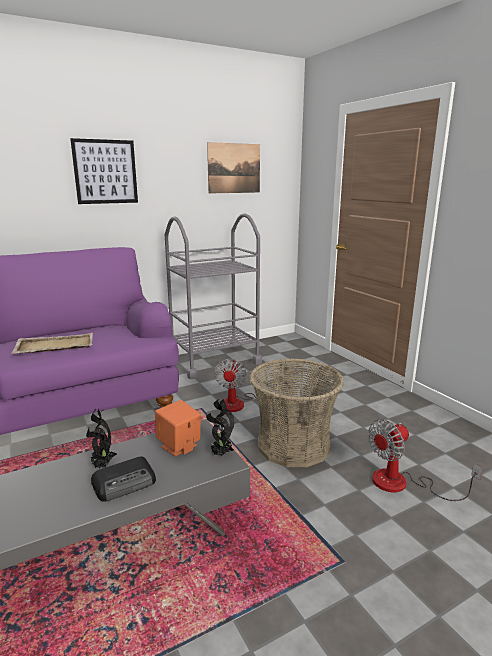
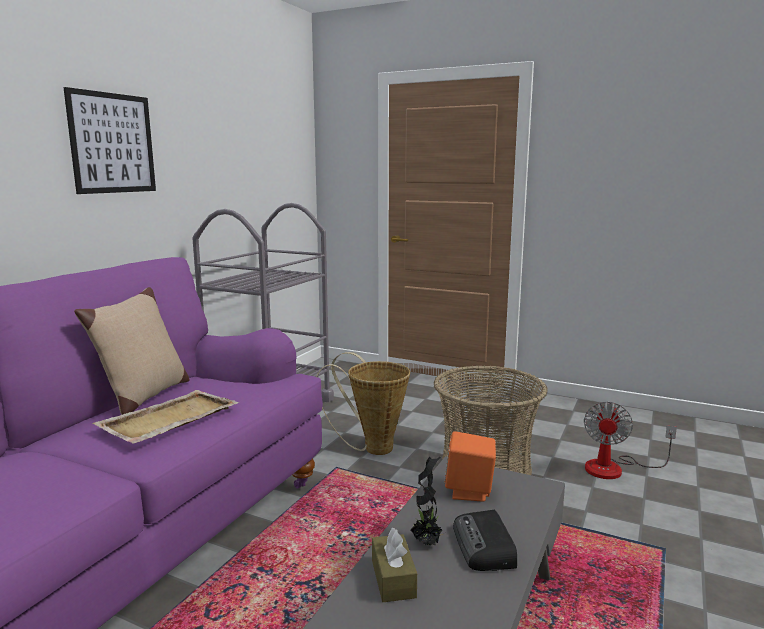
camera: 35 degrees left, 5 degrees down
radio [91,456,156,502] -> radio turned 150 degrees clockwise [453,510,517,571]
potted plant [206,399,234,456] -> none
picture [207,142,260,194] -> none
fan [214,359,280,412] -> basket [316,352,410,455]
none -> beige pillow [74,287,189,415]
none -> brown tissue box [372,528,417,602]

